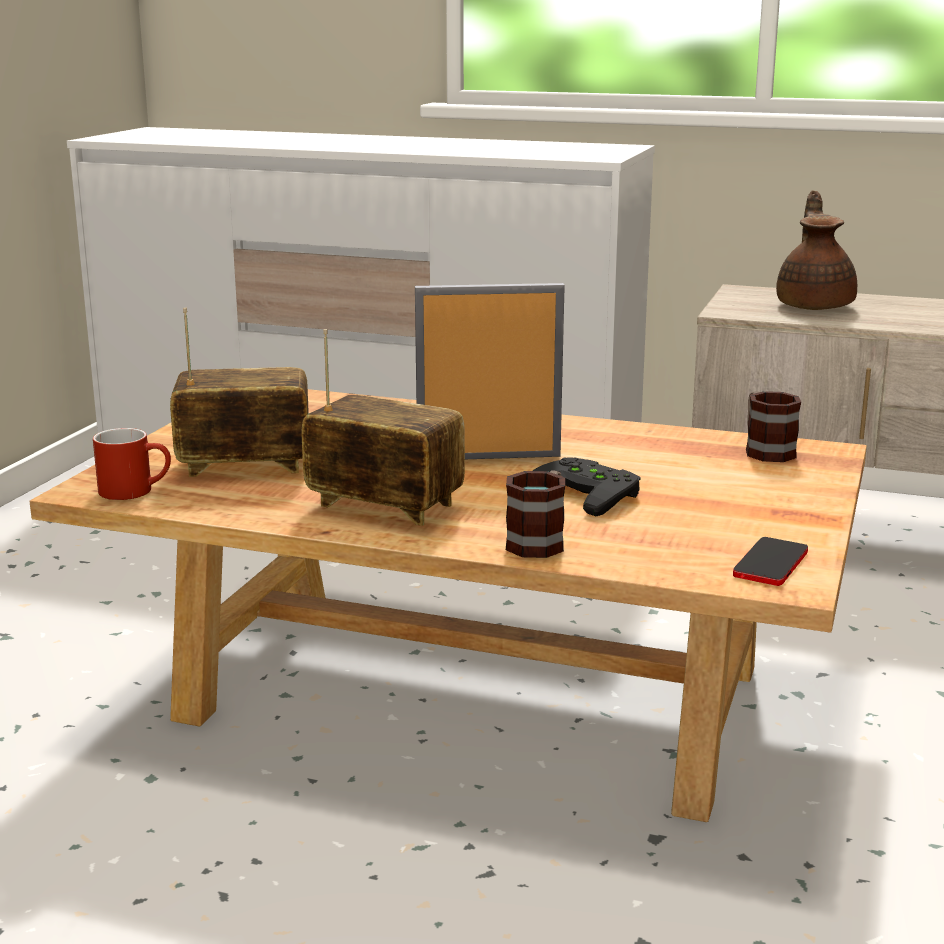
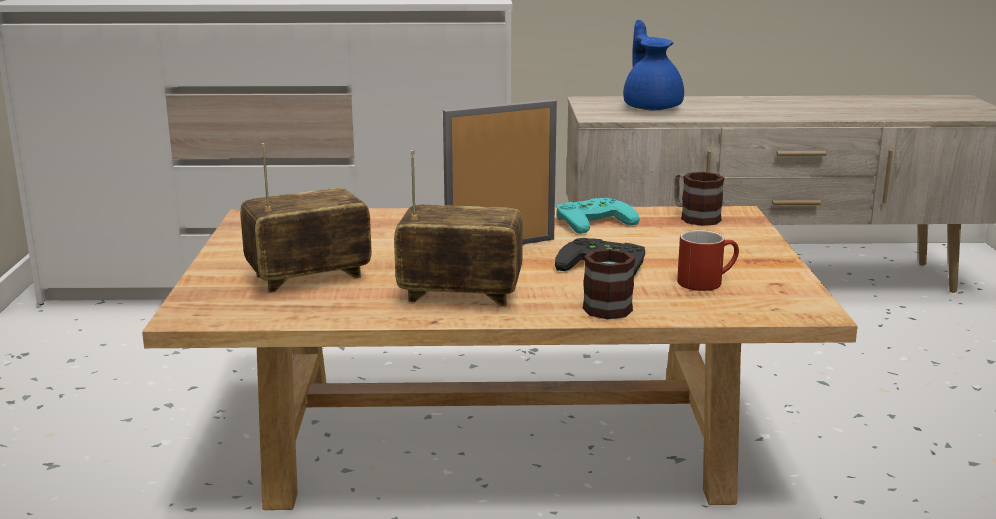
camera: 20 degrees left, 0 degrees up
red mug [93,428,171,500] -> red mug moved to [677,230,739,291]
phone [733,537,808,586] -> none
brown teapot [776,190,857,310] -> blue teapot [623,20,684,110]
none -> turquoise game controller [556,198,640,234]

